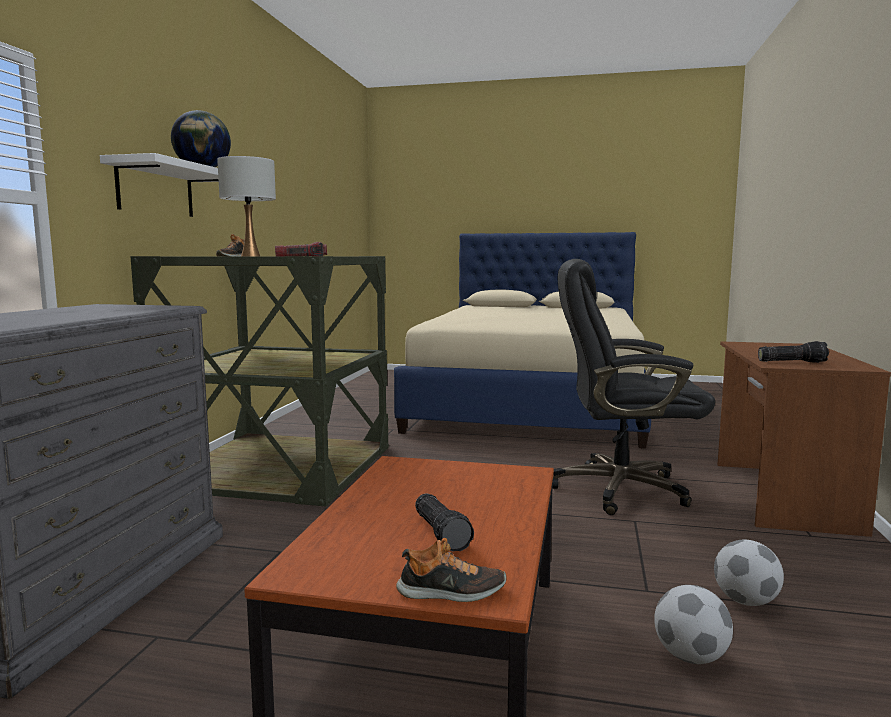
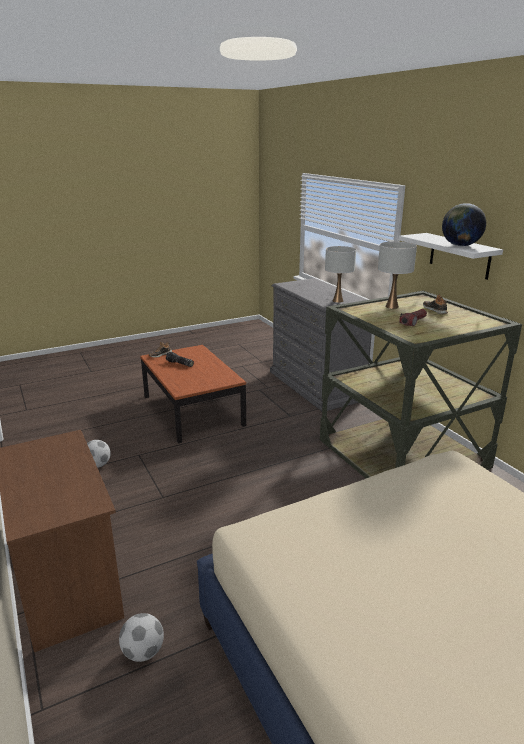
camera: 140 degrees right, 15 degrees up
black office chair [552,259,715,515] -> none
football [654,585,733,664] -> football moved to [119,613,164,662]
flashlight [758,341,829,363] -> none
none -> white table lamp [325,246,356,303]

